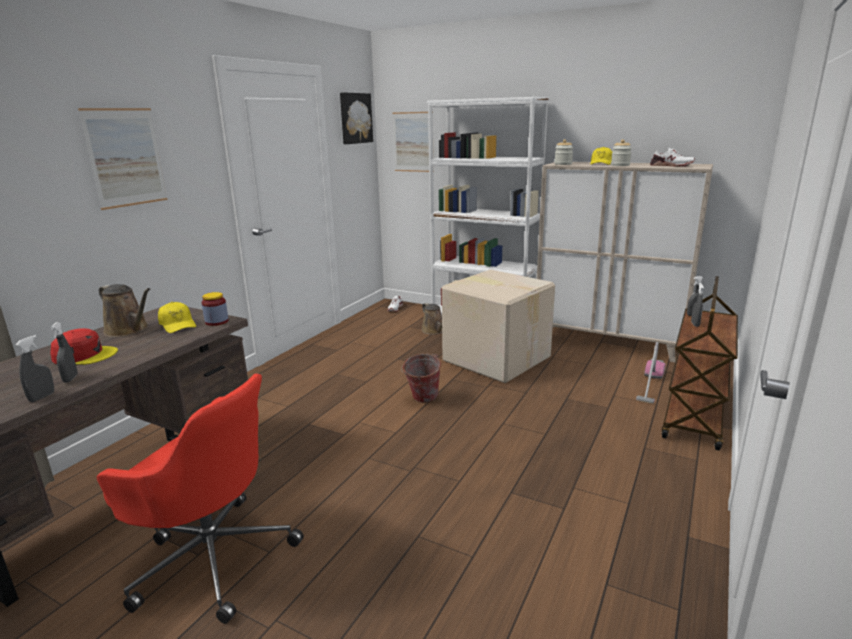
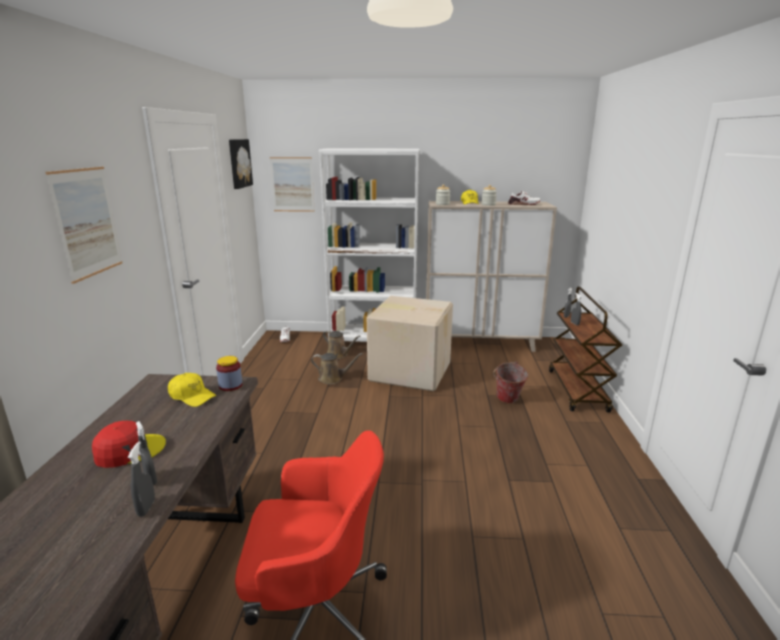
camera: 25 degrees left, 0 degrees up
brown watering can [99,284,150,337] -> brown watering can moved to [311,353,363,384]
bucket [401,354,441,403] -> bucket moved to [493,361,528,404]
vacuum cleaner [636,342,666,403] -> none

